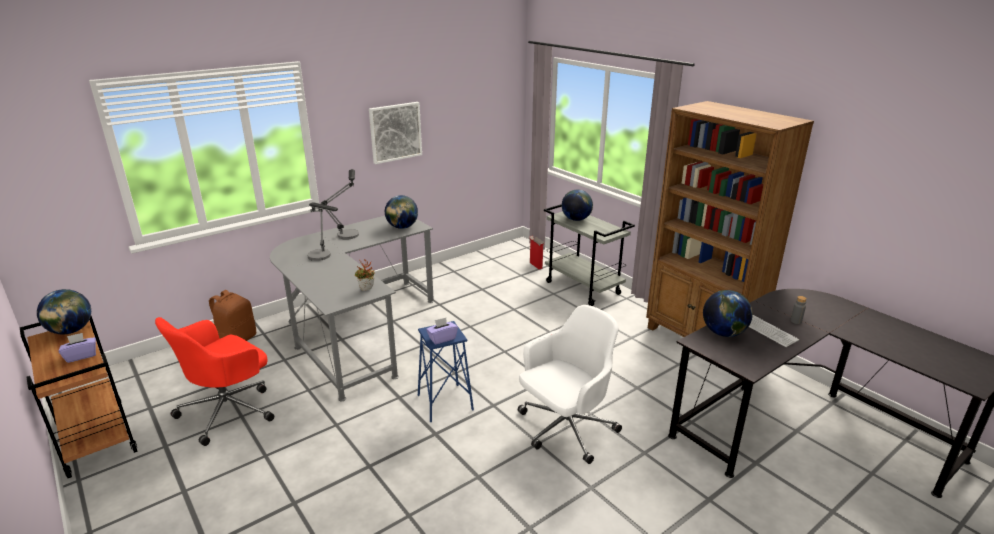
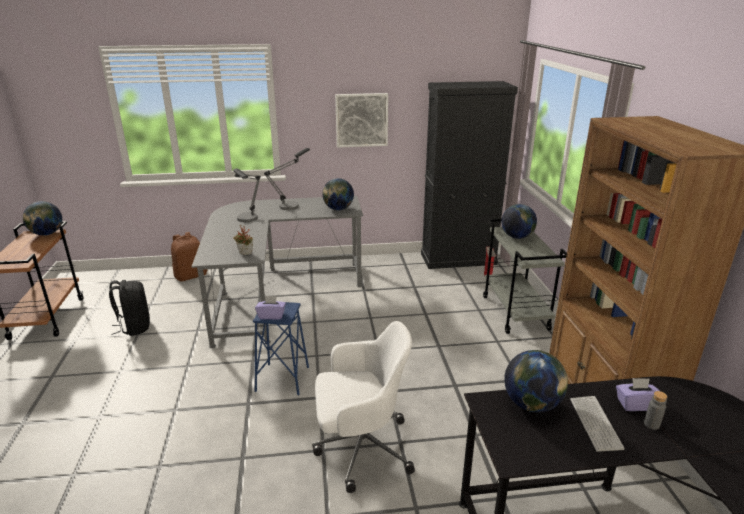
camera: 30 degrees right, 0 degrees up
purple tissue box [59,333,96,363] -> purple tissue box moved to [616,378,660,411]
red office chair [155,317,274,446] -> black backpack [109,280,150,336]
none -> black cabinet [421,81,518,269]

